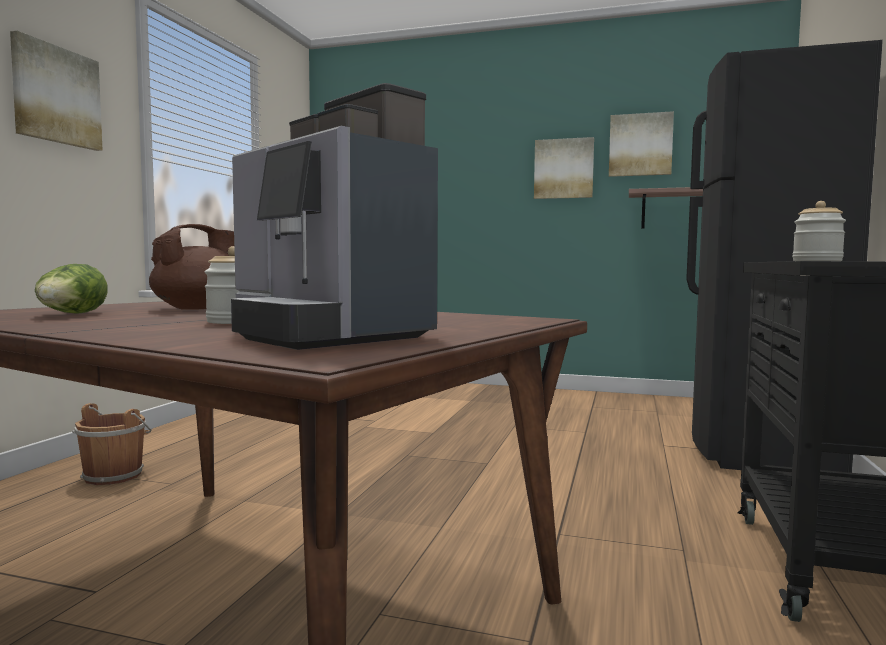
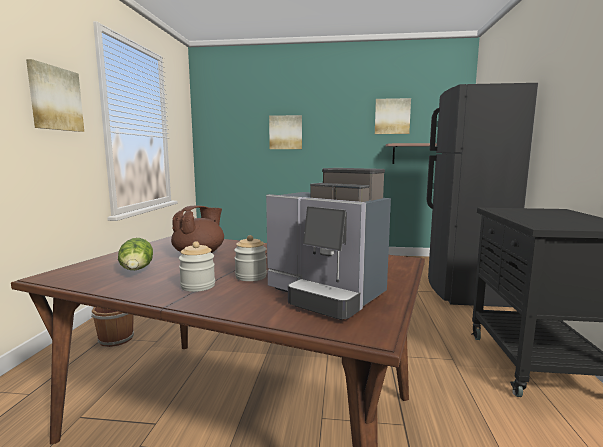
camera: 10 degrees left, 5 degrees up
picture [534,137,594,199] -> picture moved to [269,115,302,149]
jar [792,201,846,261] -> jar moved to [179,241,215,292]

